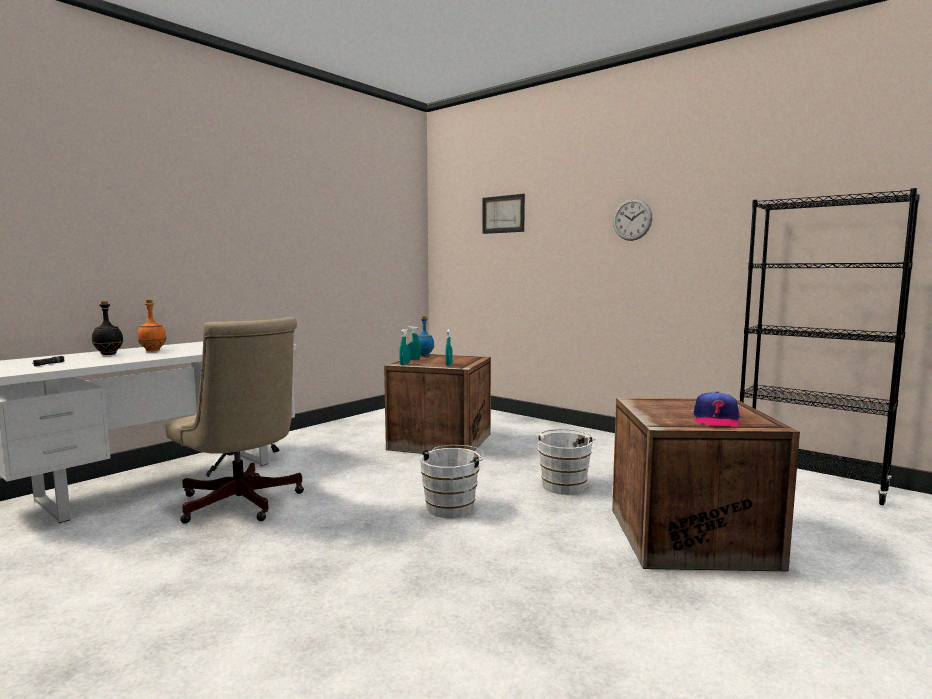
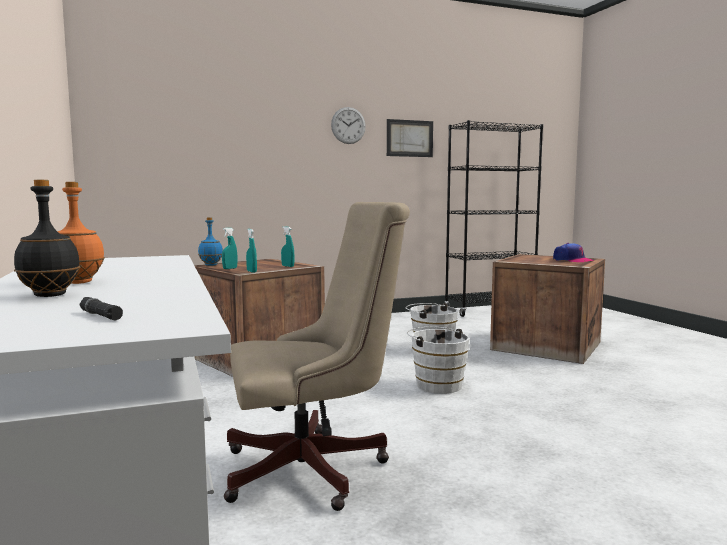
camera: 60 degrees left, 0 degrees up
picture [482,194,525,234] -> picture moved to [387,119,433,157]

